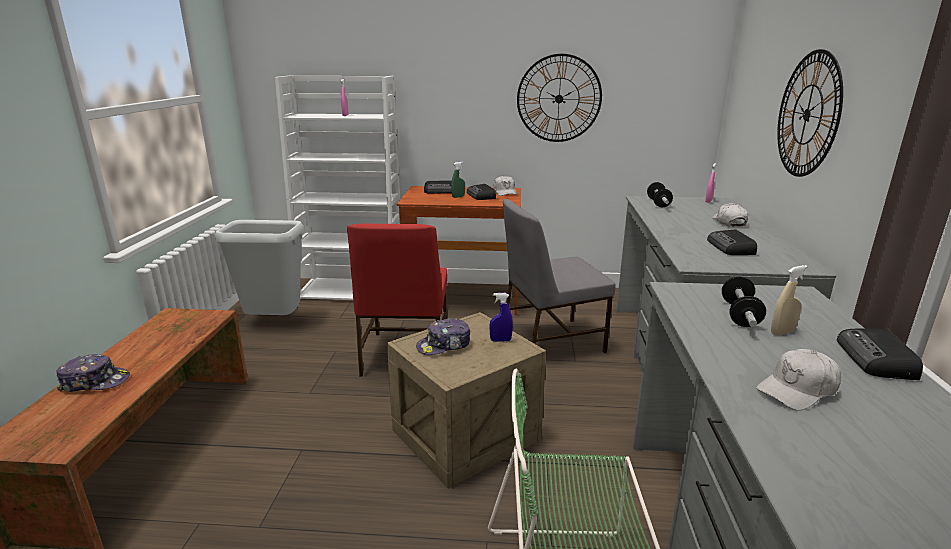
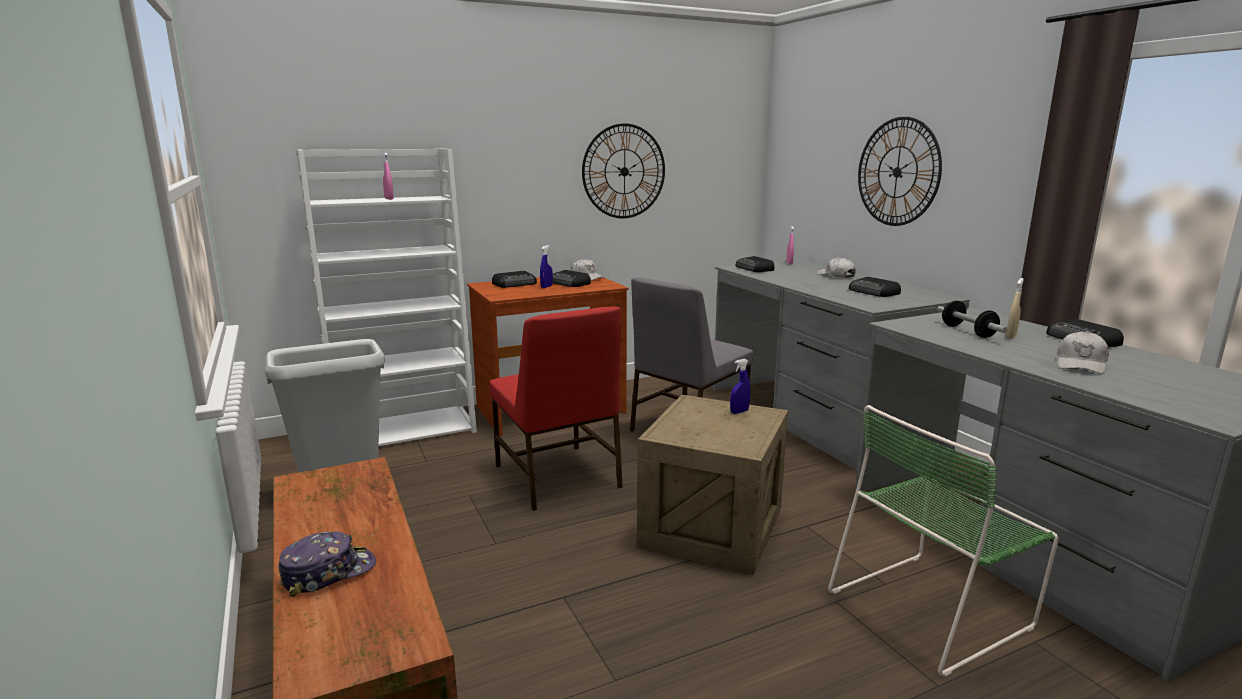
camera: 30 degrees left, 5 degrees down
cap [416,318,470,355] -> none
green spray bottle [451,162,465,198] -> blue spray bottle [540,245,553,288]
dumbbell [647,182,673,207] -> radio [735,256,774,272]

